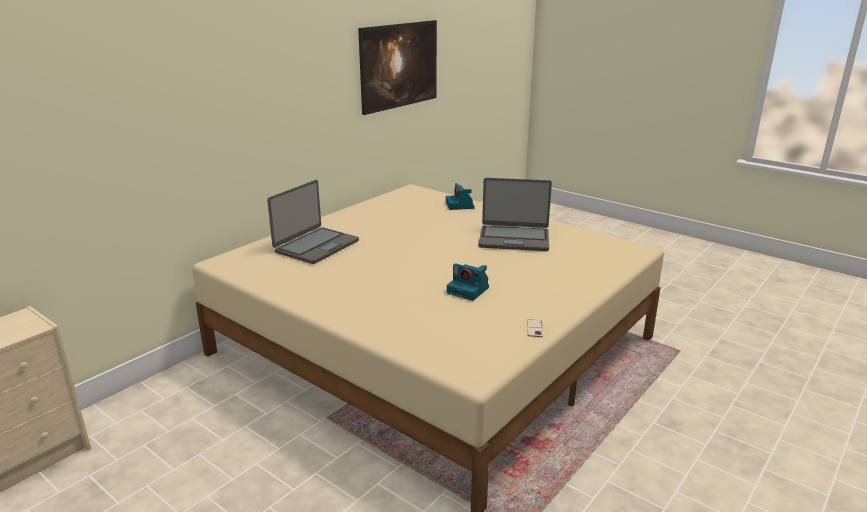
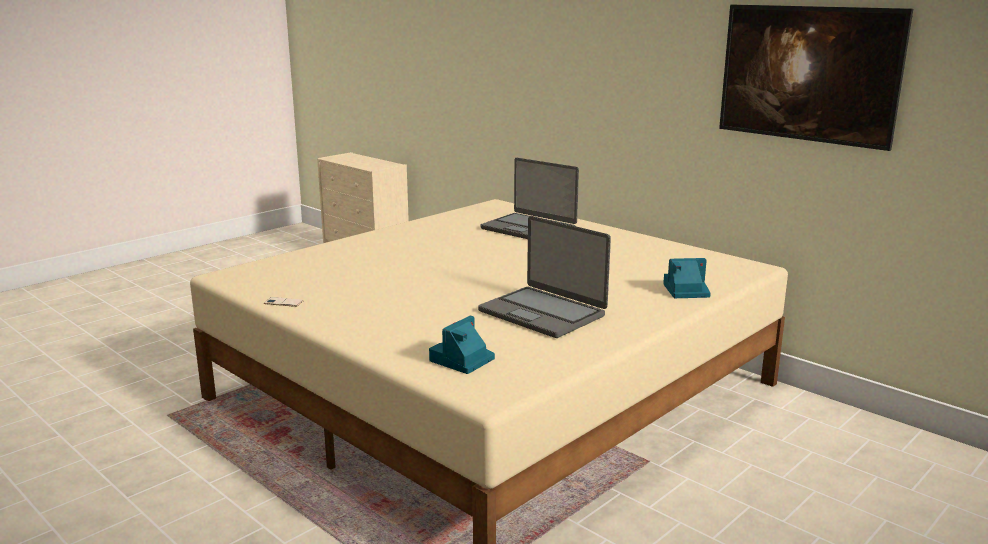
camera: 95 degrees right, 5 degrees down
camera [447,263,489,301] -> camera moved to [429,315,495,374]
laptop [478,178,552,251] -> laptop turned 60 degrees counterclockwise [478,216,611,338]

